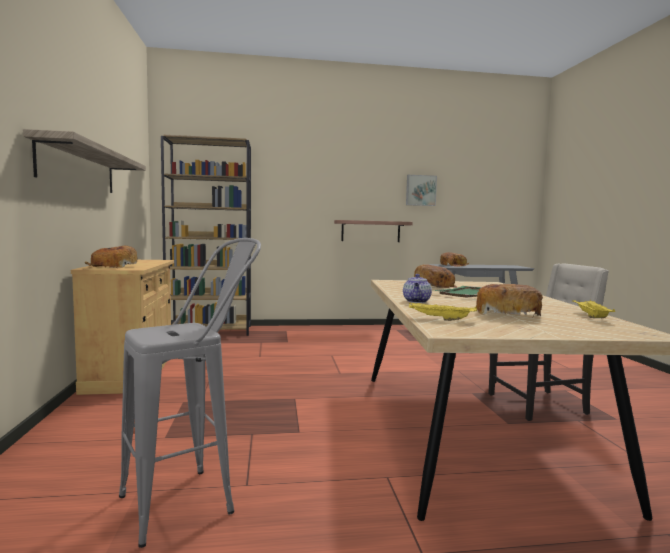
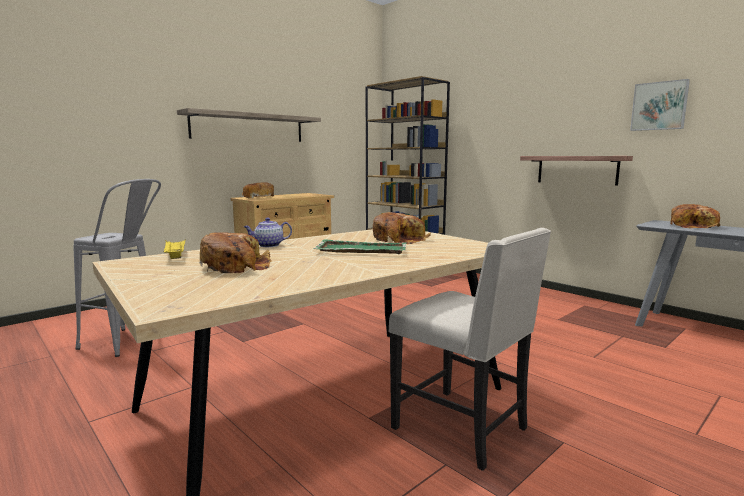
camera: 55 degrees right, 5 degrees up
yellow tray [574,300,615,318] -> none

